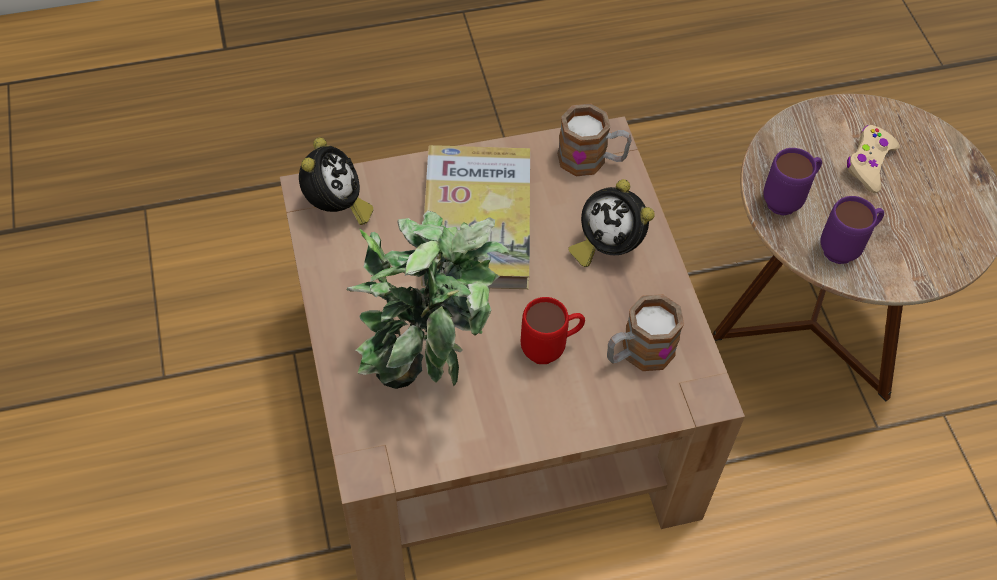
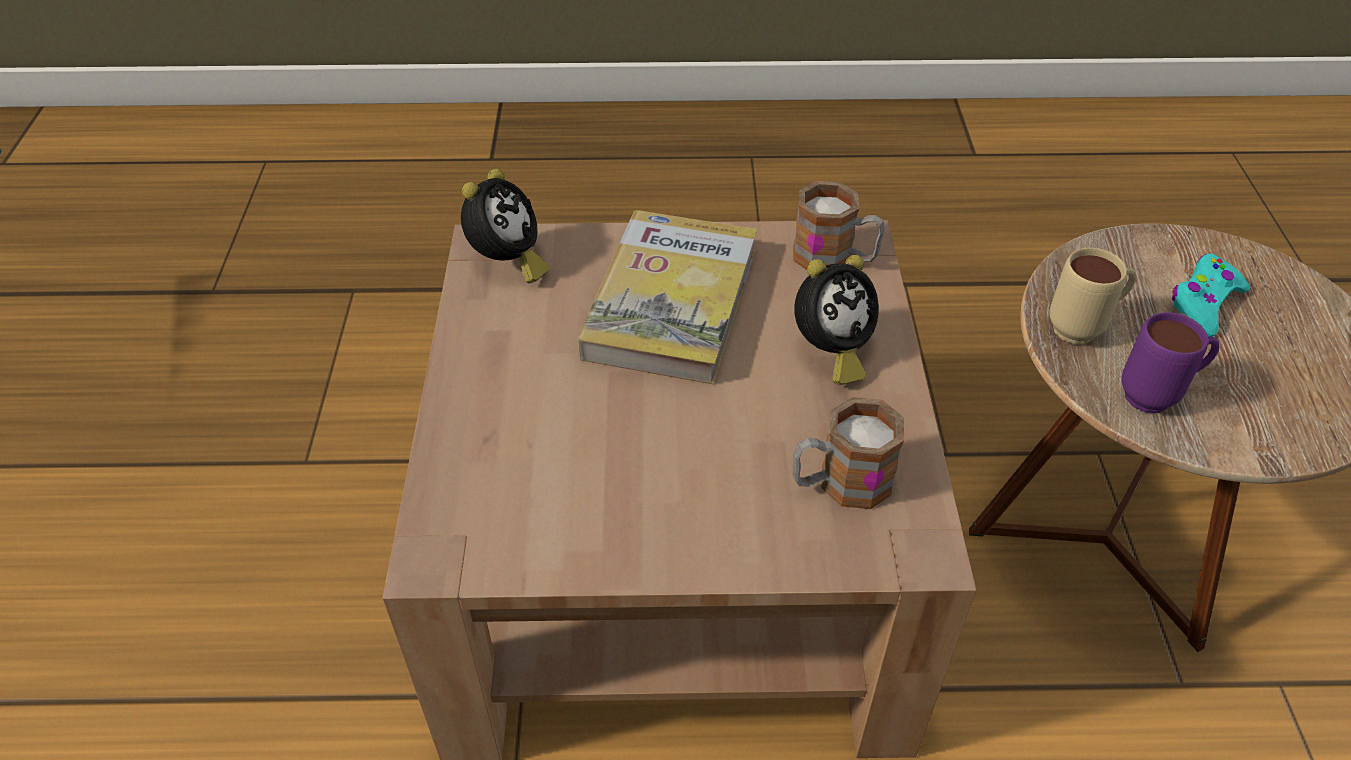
camera: 15 degrees right, 10 degrees down
potted plant [347,211,509,389] -> none
red mug [521,297,585,364] -> none
alarm clock [568,179,655,267] -> alarm clock turned 90 degrees counterclockwise [794,255,879,385]
purple mug [763,148,822,216] -> beige mug [1049,248,1136,344]
beige game controller [847,125,900,193] -> turquoise game controller [1172,254,1250,337]

